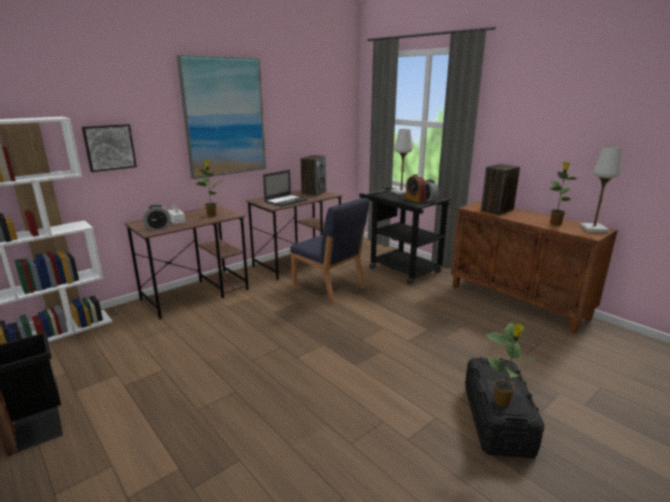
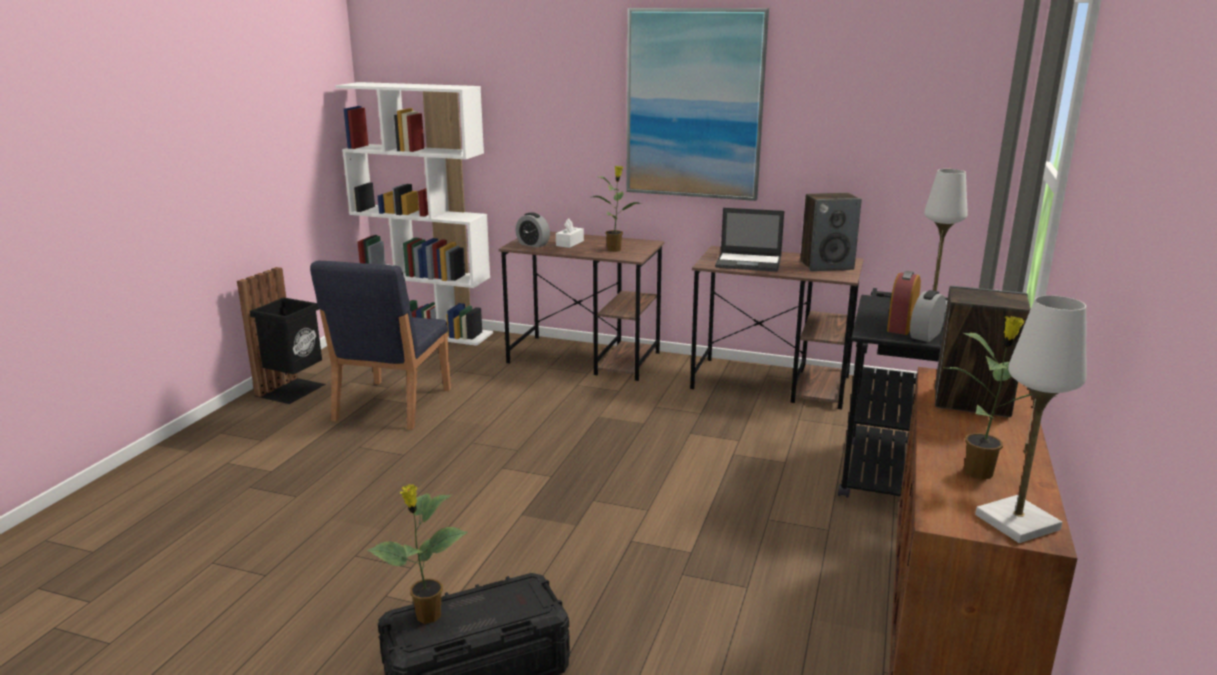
camera: 60 degrees right, 0 degrees up
picture [82,124,137,172] -> none
blue chair [290,198,369,304] -> blue chair moved to [310,261,451,430]

